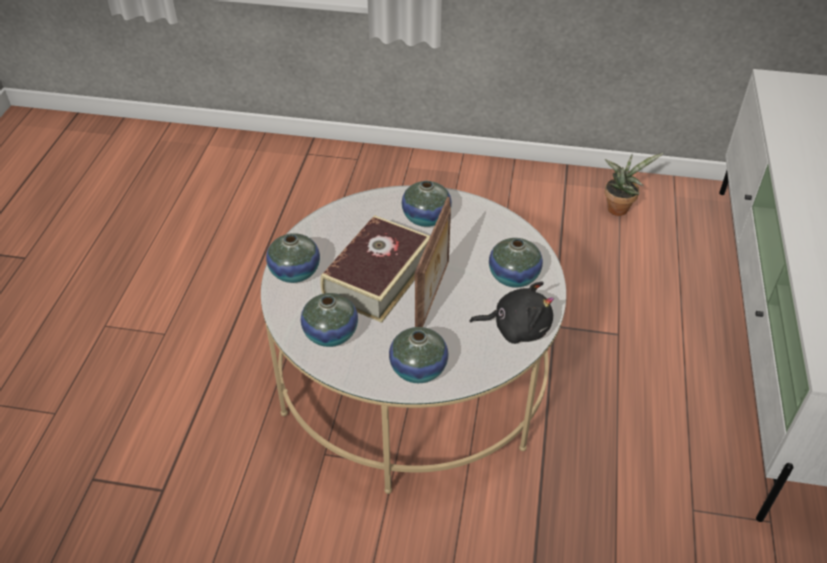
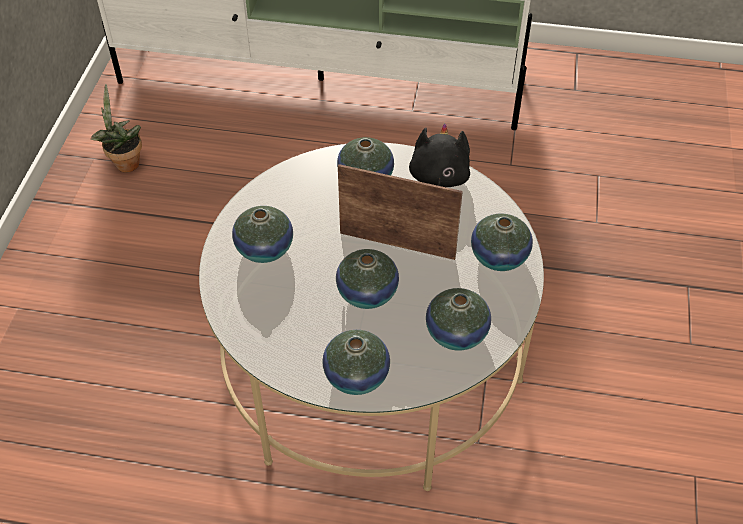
camera: 90 degrees left, 5 degrees up
book [320,215,430,323] -> vase [336,249,399,309]

